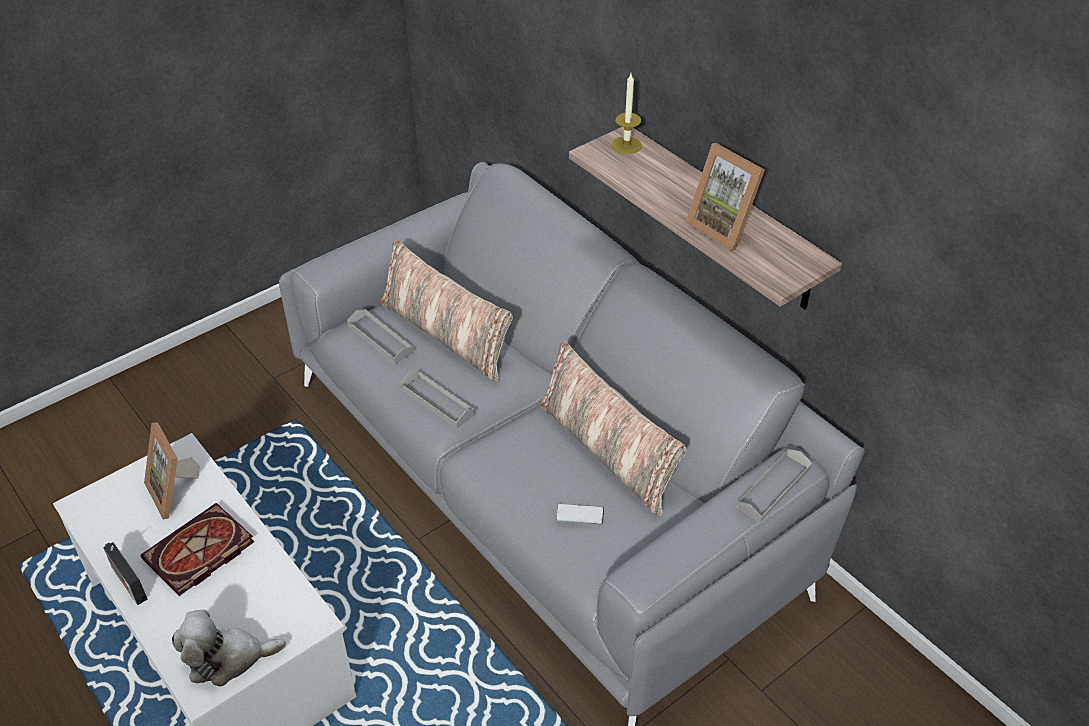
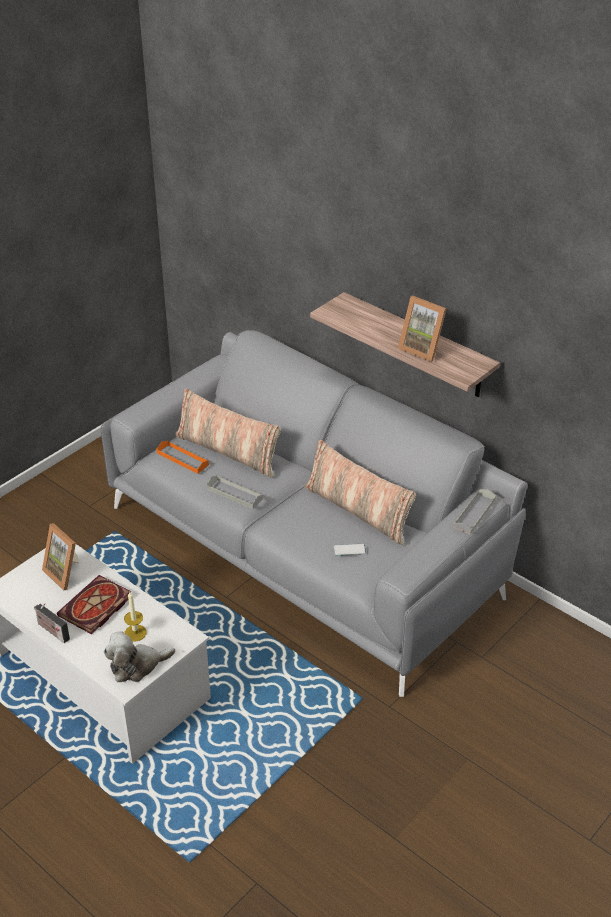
camera: 10 degrees left, 5 degrees down
grey tray [347,309,414,364] -> orange tray [156,441,209,474]
candle [612,74,642,154] -> candle moved to [124,592,147,642]

